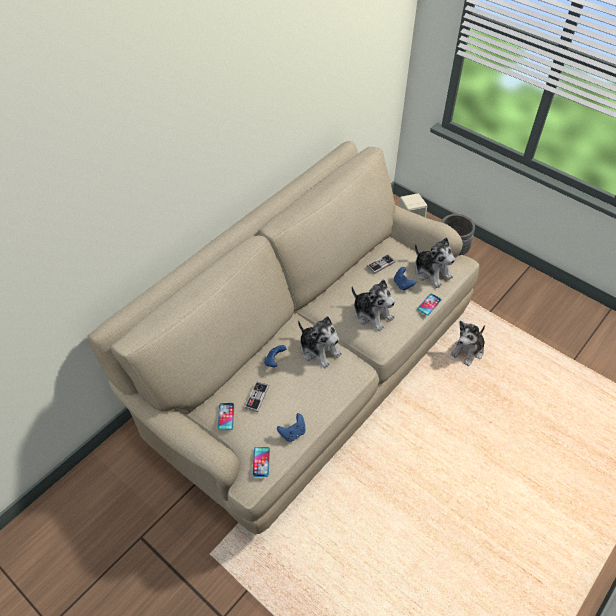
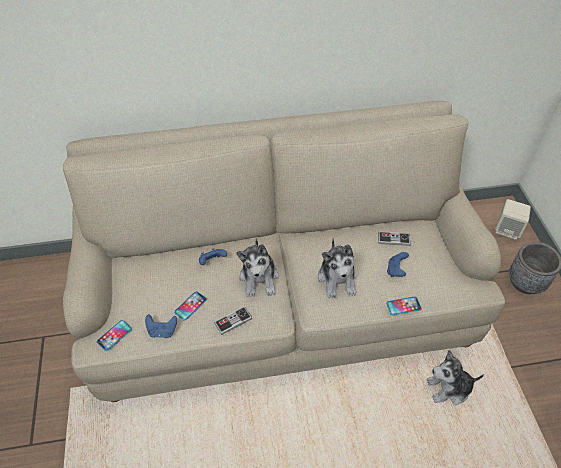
camera: 40 degrees right, 0 degrees up
phone [218,403,234,430] -> phone moved to [174,291,207,321]
game controller [244,381,269,412] -> game controller moved to [214,306,252,335]
plush toy [415,238,455,288] -> none

